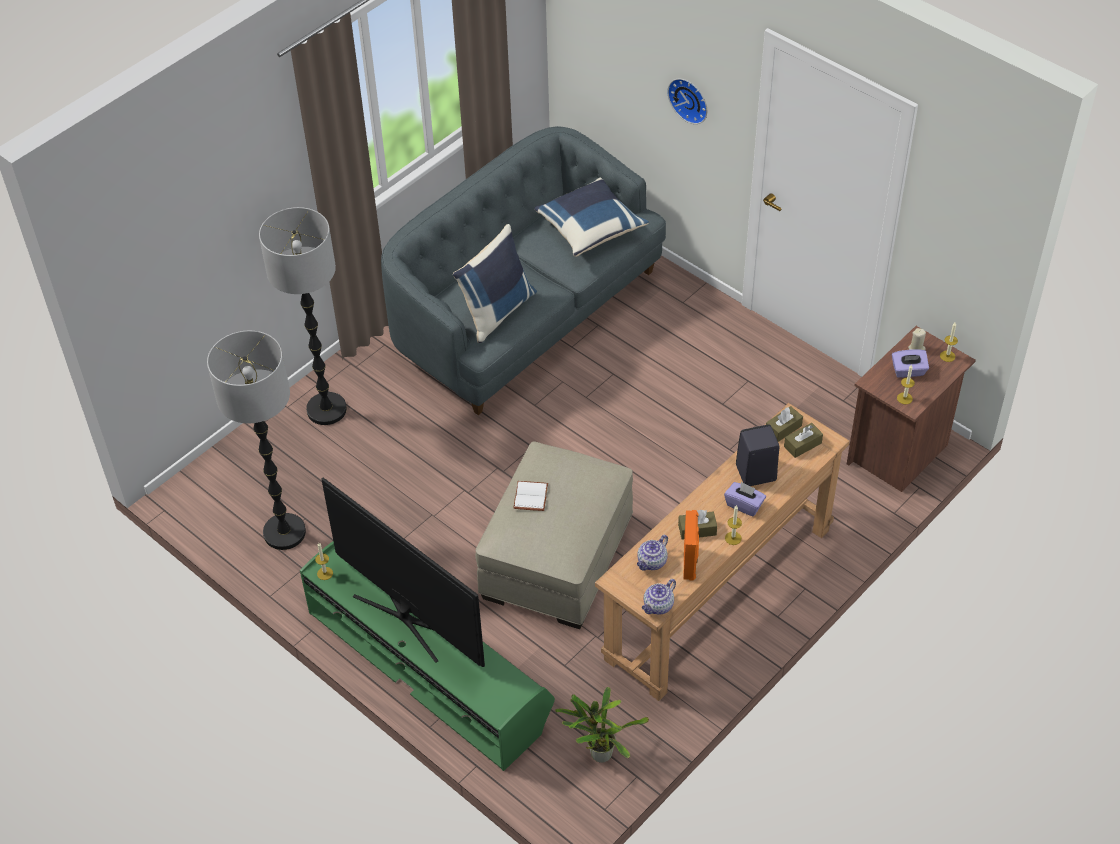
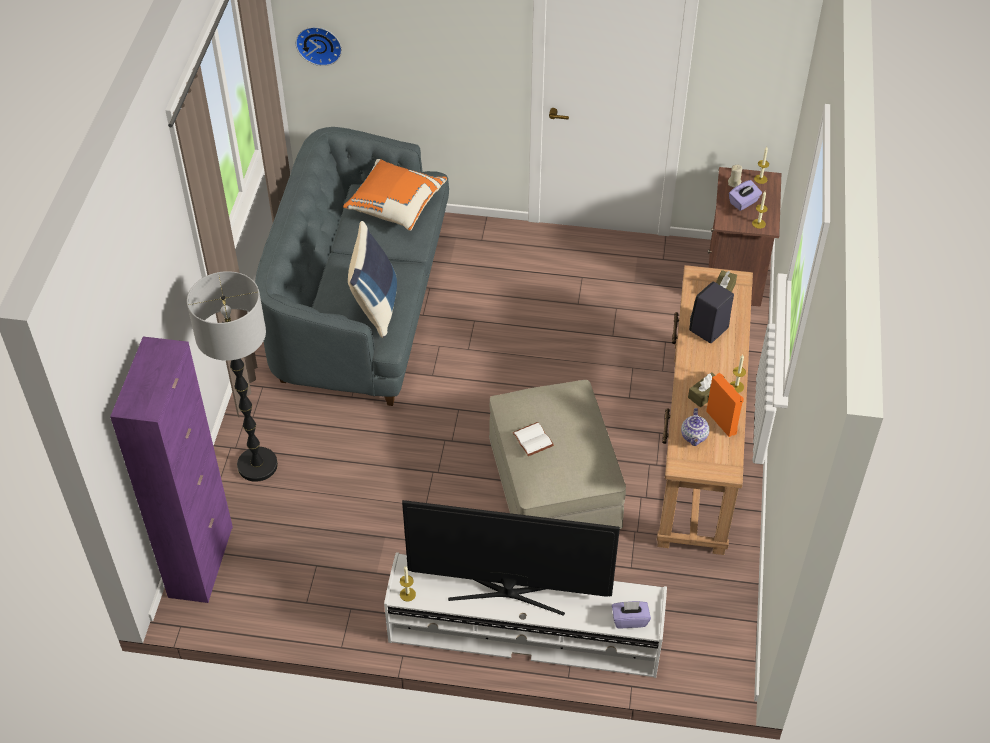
camera: 35 degrees left, 0 degrees up
floor lamp [207,331,306,550] -> none
green tv stand [300,541,555,771] -> white tv stand [384,552,667,678]
blue pillow [534,178,649,257] -> orange pillow [343,159,447,231]
potted plant [555,687,649,763] -> none
teapot [642,579,676,615] -> none
wall clock [668,78,707,124] -> wall clock moved to [296,27,342,66]
purple tissue box [724,482,766,516] -> purple tissue box moved to [612,601,651,628]
brown tissue box [766,406,803,442] -> none
none -> purple cabinet [110,337,233,603]

